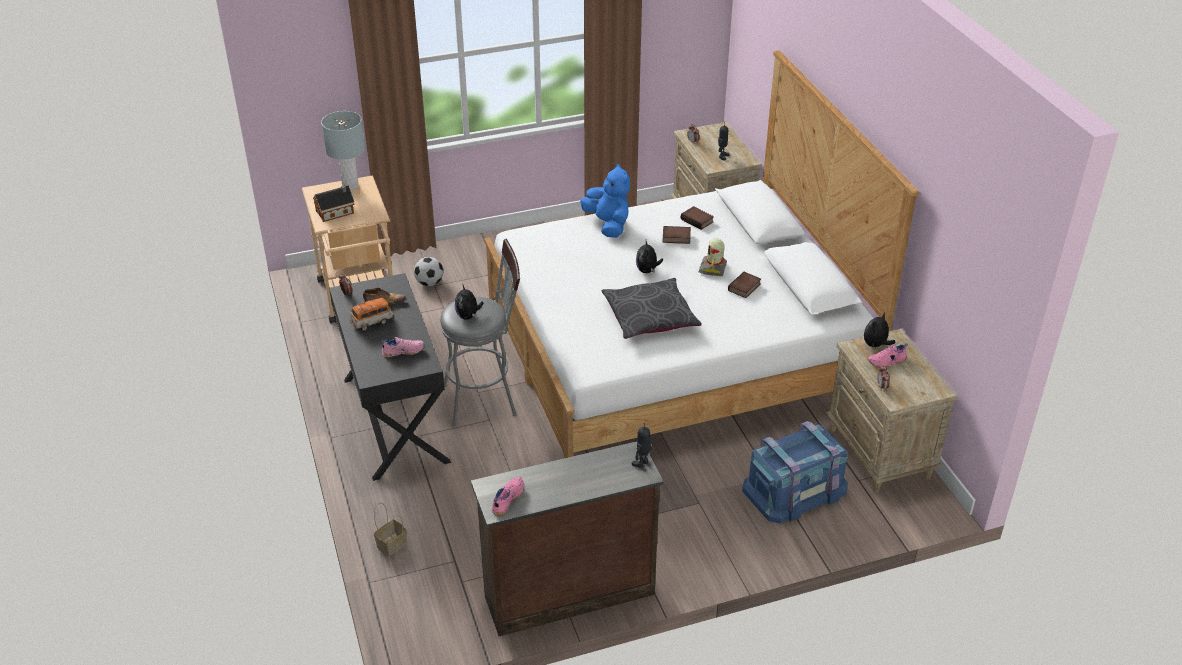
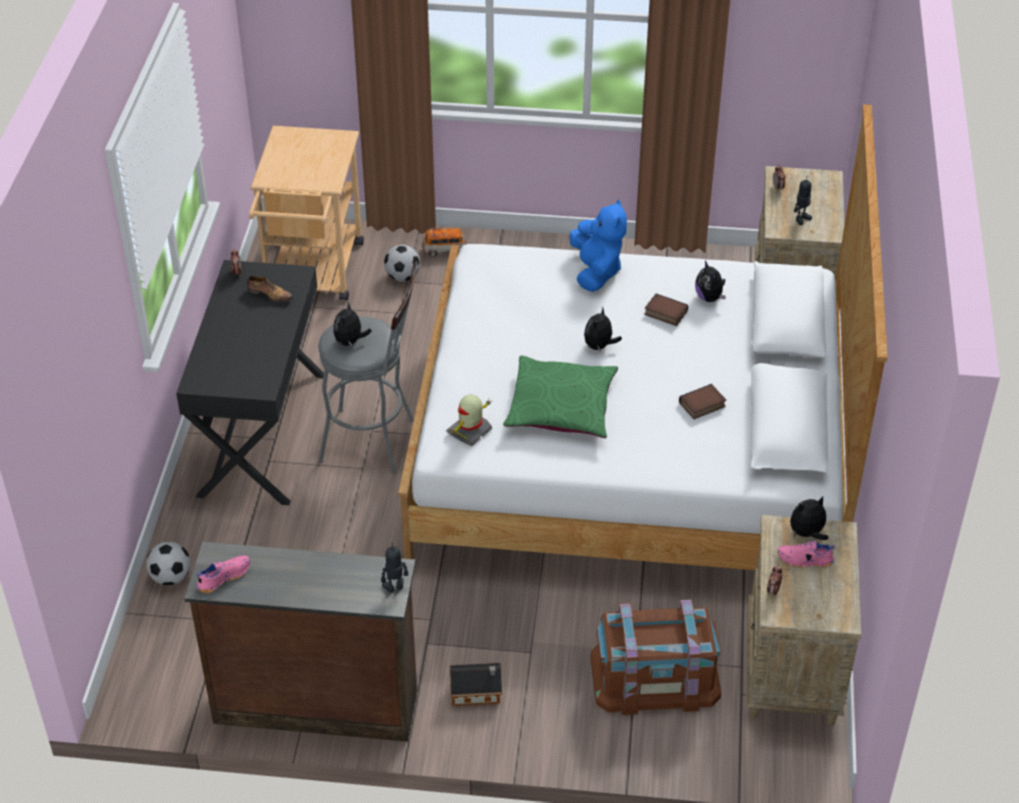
camera: 25 degrees right, 5 degrees up
toy house [313,185,355,222] -> toy house moved to [450,663,502,706]
grey table lamp [321,111,365,190] -> none
toy car [350,298,393,331] -> toy car moved to [422,228,466,257]
basket [374,503,407,556] -> football [146,542,191,585]
pink shoe [381,337,424,358] -> none
grey pillow [602,278,702,339] -> green pillow [503,356,618,438]
book [681,206,714,230] -> plush toy [695,261,726,302]
toy robot [699,238,727,276] -> toy robot moved to [446,395,493,447]
blue storage box [742,421,848,523] -> brown storage box [590,599,721,715]

